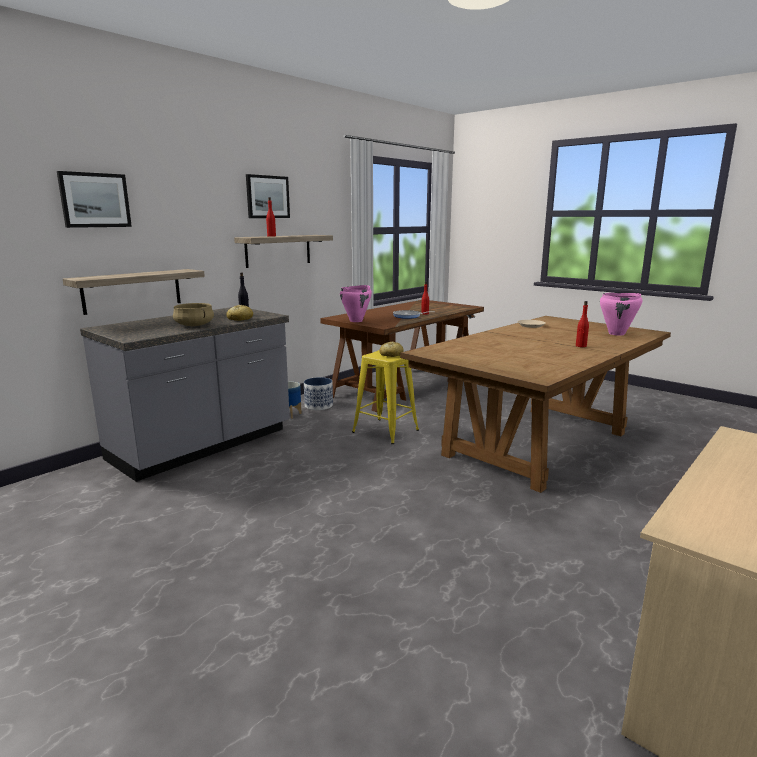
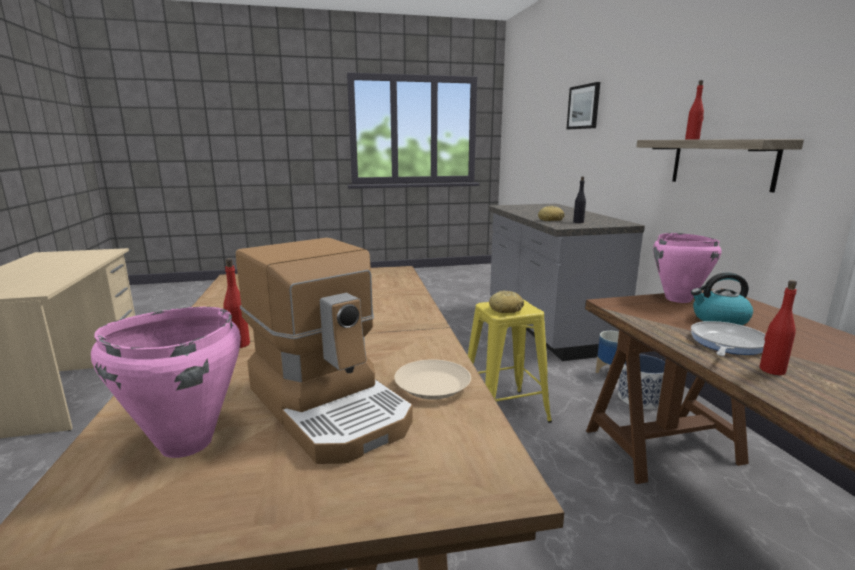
camera: 125 degrees right, 0 degrees up
shelf [63,269,205,315] -> none
beige cooking pot [173,303,214,326] -> none
picture [246,174,290,218] -> none
none -> coffee machine [236,238,413,464]
none -> kettle [691,272,753,325]

